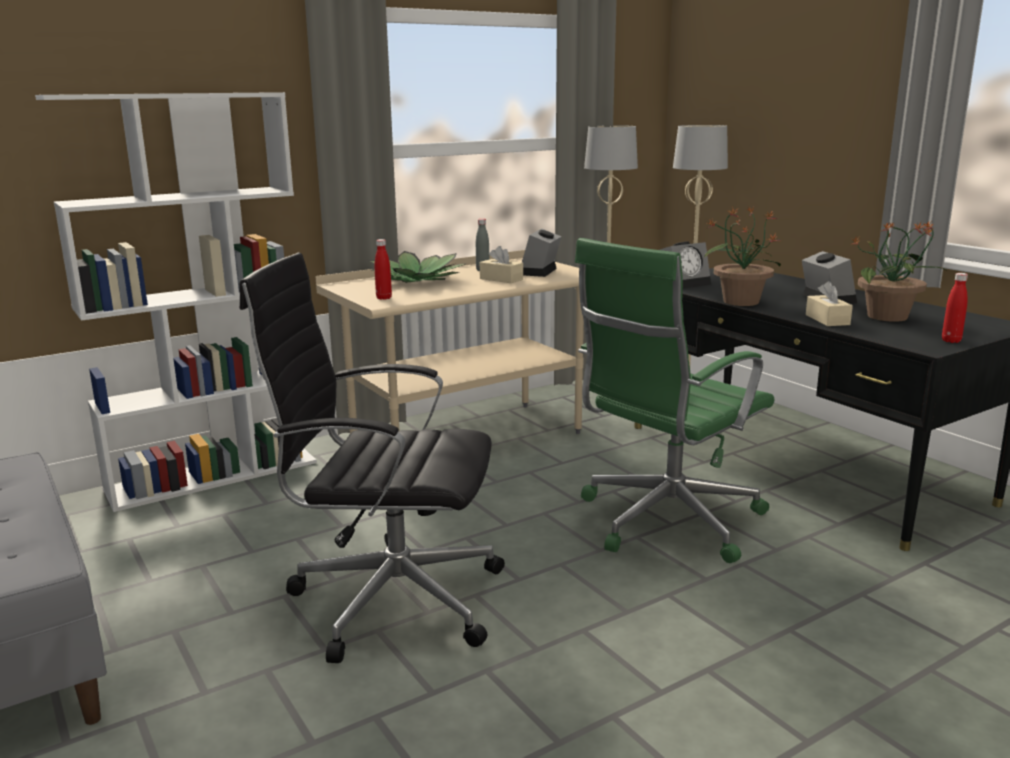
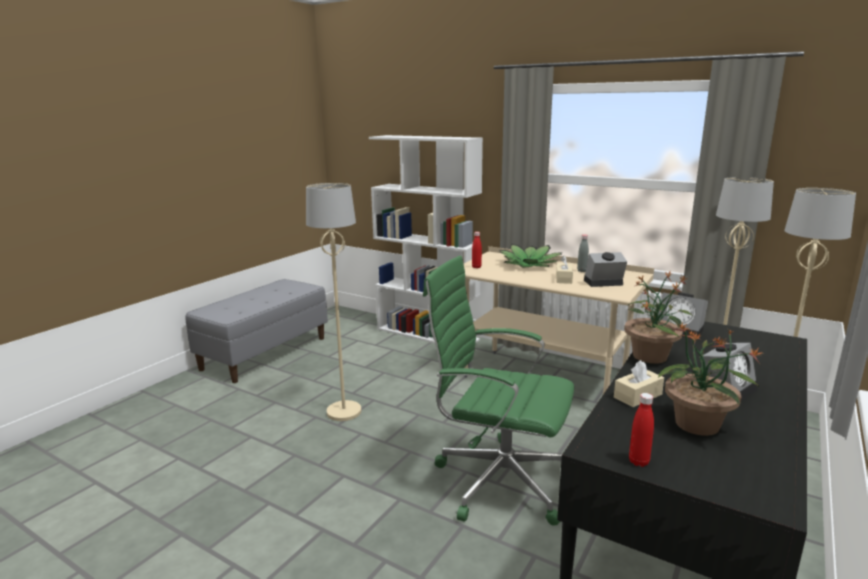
camera: 65 degrees right, 0 degrees up
black office chair [239,253,505,663] -> beige floor lamp [306,183,361,421]

